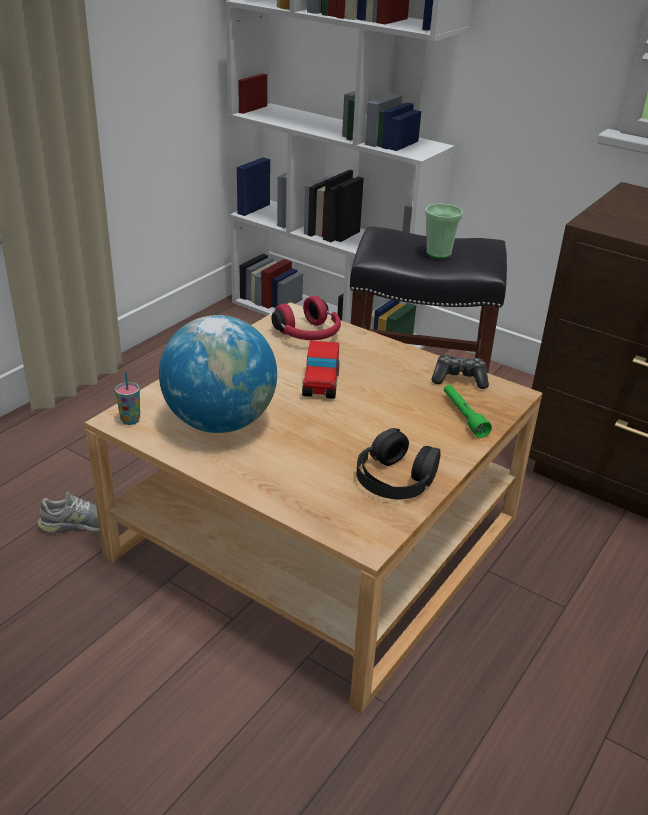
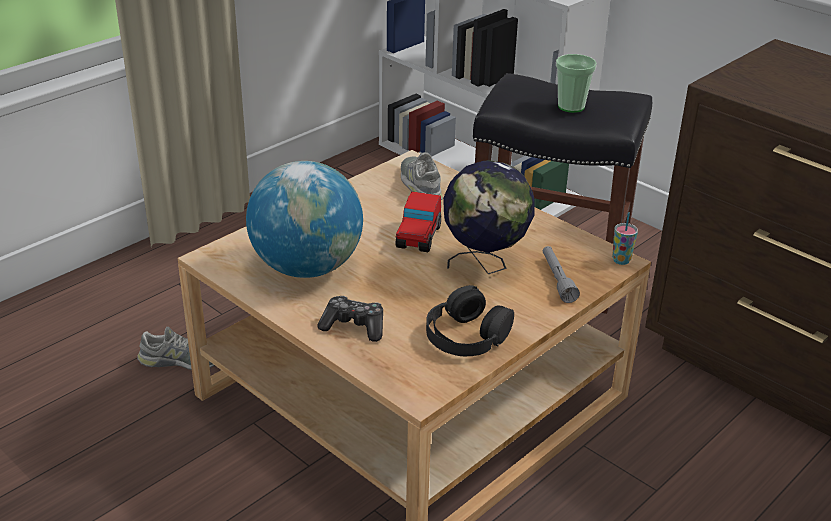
camera: 10 degrees right, 0 degrees up
cup [115,371,140,425] -> cup moved to [612,212,638,265]
red headphones [271,296,341,340] -> grey shoe [401,152,443,200]
game controller [431,355,489,389] -> game controller moved to [318,296,383,342]
green flashlight [444,385,492,438] -> grey flashlight [543,246,580,303]
none -> globe [443,160,535,274]

